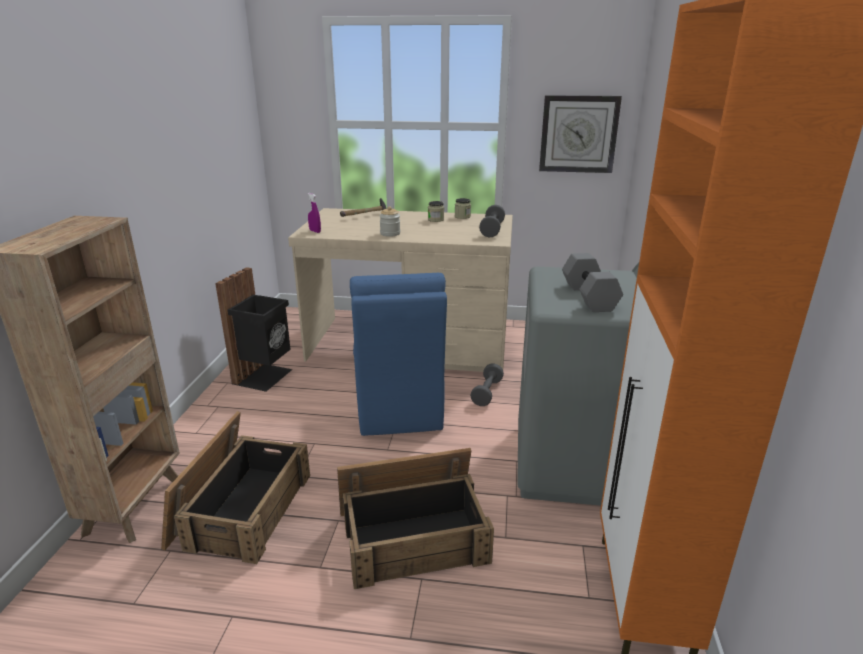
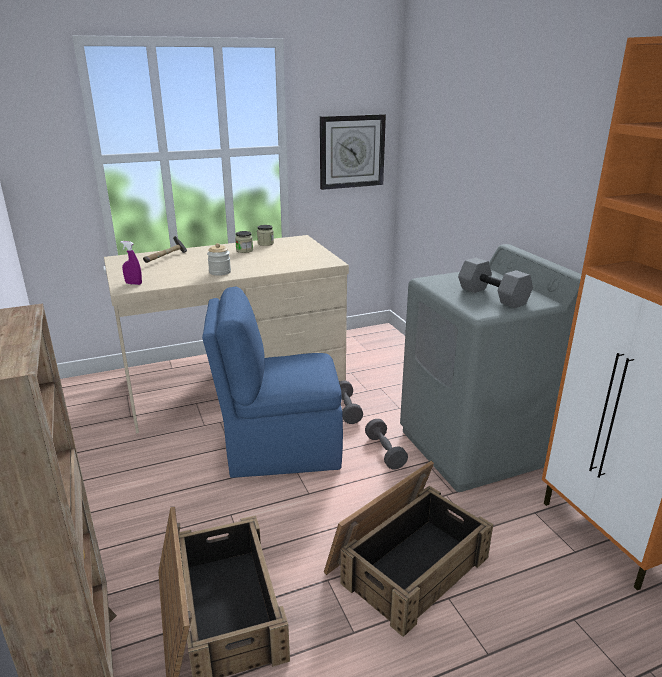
camera: 30 degrees left, 0 degrees up
black trash can [215,267,292,392] -> none
blue chair [350,273,447,436] -> blue chair turned 120 degrees clockwise [202,287,343,478]
grey dumbbell [479,205,505,238] -> grey dumbbell moved to [365,419,408,470]

